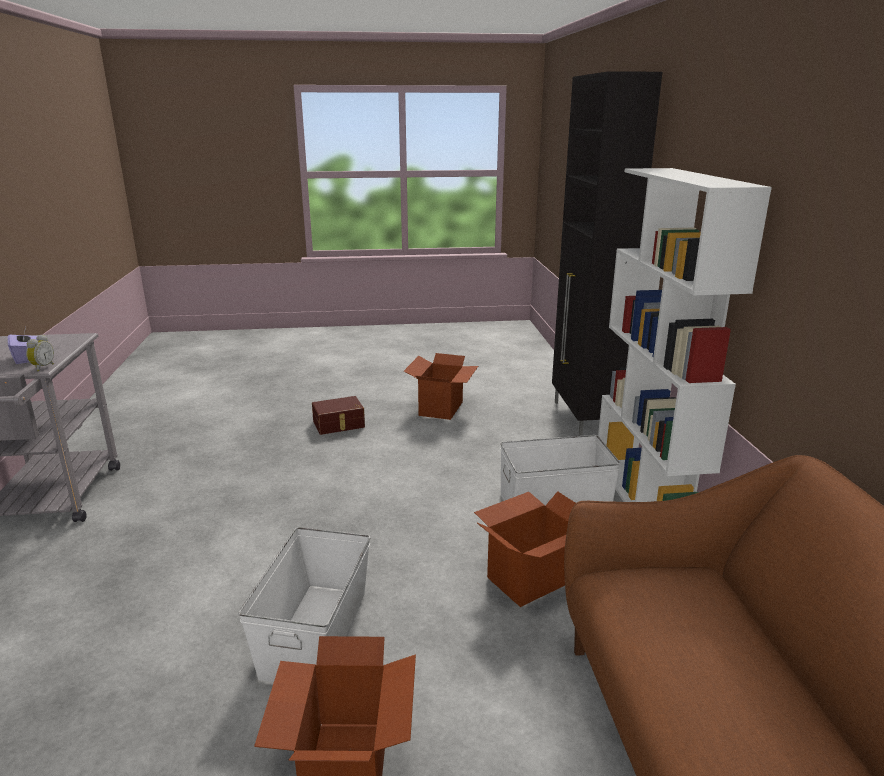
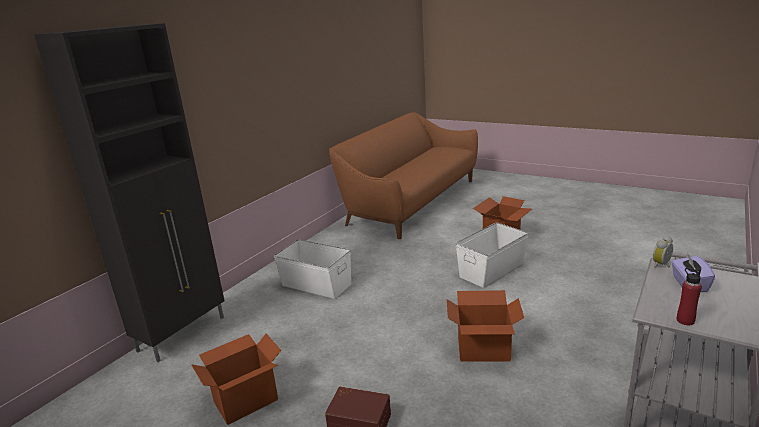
camera: 140 degrees left, 0 degrees up
cardboard box [474,491,576,607] -> cardboard box moved to [447,290,524,361]
white bookcase [598,168,772,502] -> none
none -> red bottle [677,267,702,325]

